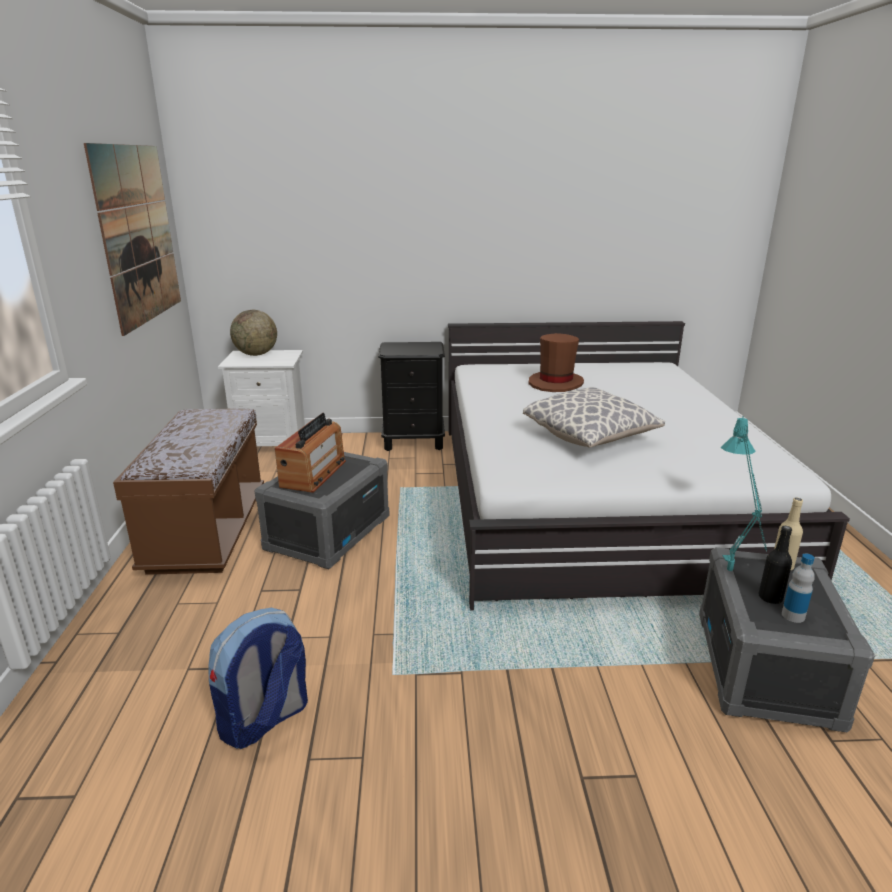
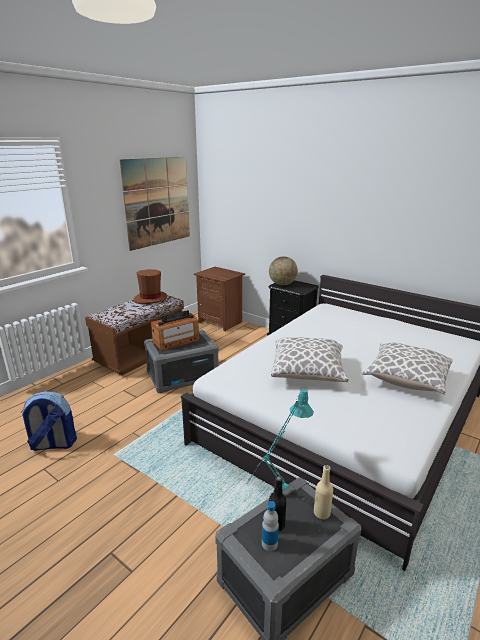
camera: 40 degrees right, 0 degrees up
white nightstand [218,350,305,446] -> brown nightstand [194,267,245,332]
globe [230,310,277,356] -> globe moved to [269,256,298,285]
brown hat [529,333,584,392] -> brown hat moved to [133,269,167,304]
none -> pillow [362,343,453,395]

